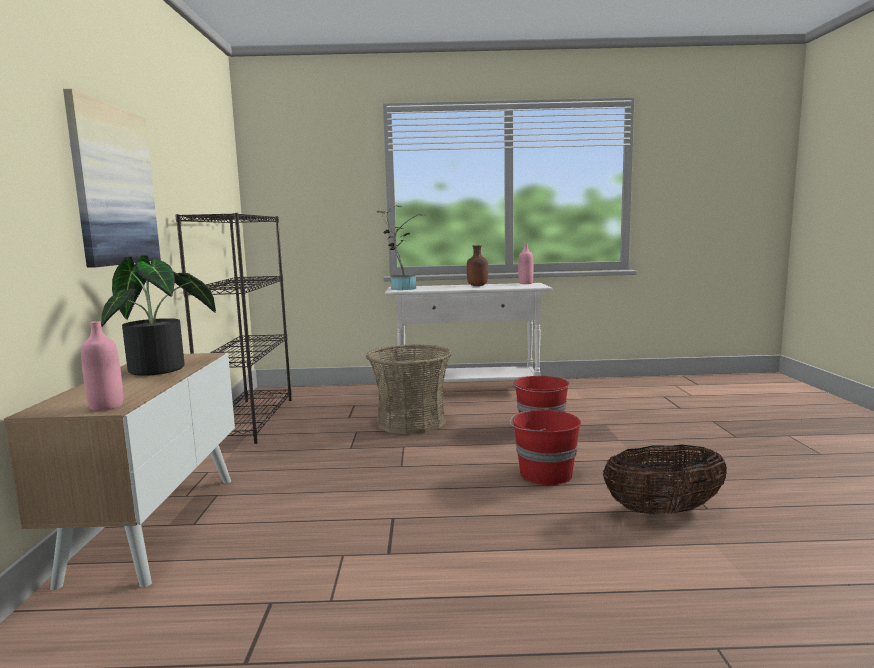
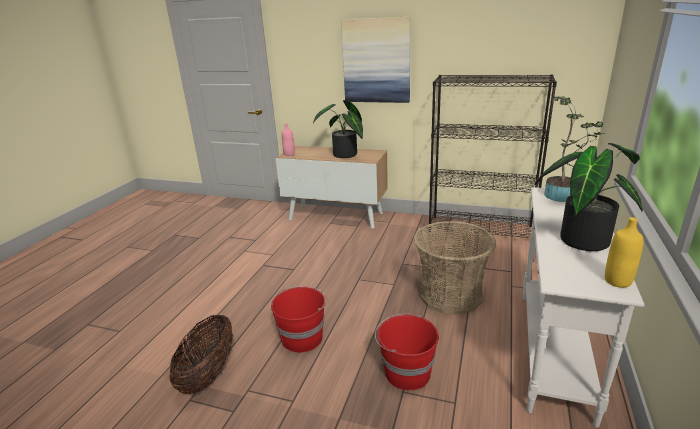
camera: 110 degrees right, 15 degrees up
brown bottle [467,245,488,286] -> potted plant [535,143,643,251]
pink bottle [518,244,533,284] -> yellow bottle [605,217,643,288]

